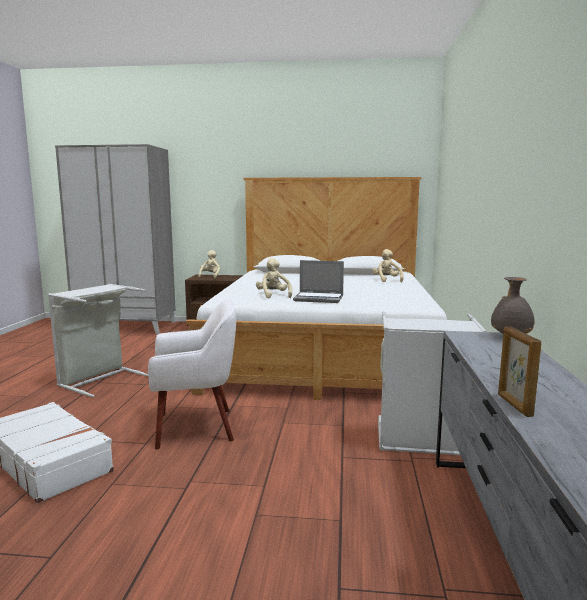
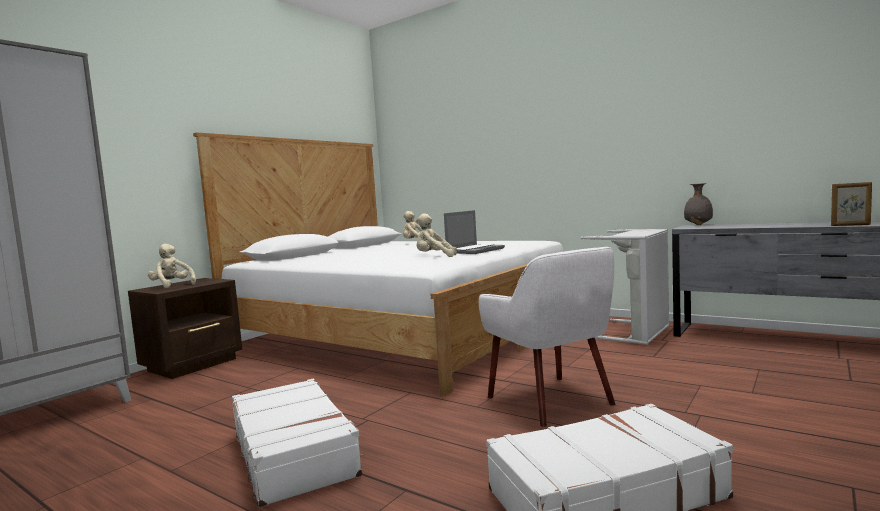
camera: 60 degrees left, 5 degrees down
grey laundry basket [48,284,148,397] -> white suitcase [232,379,363,508]
white armchair [148,299,236,449] -> white armchair turned 135 degrees clockwise [479,247,616,427]

